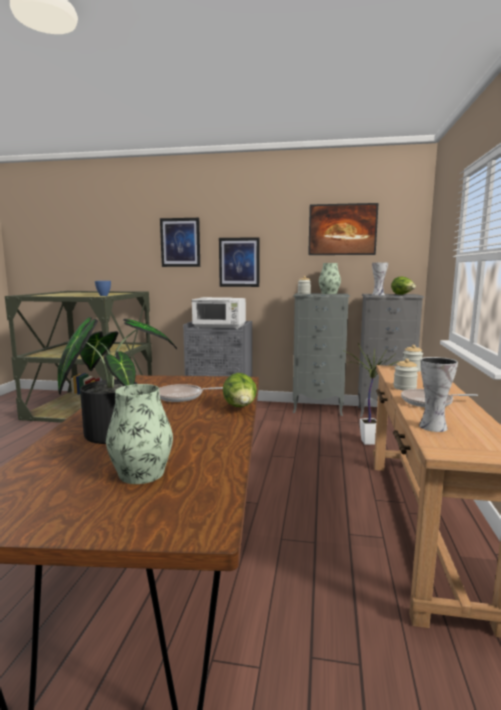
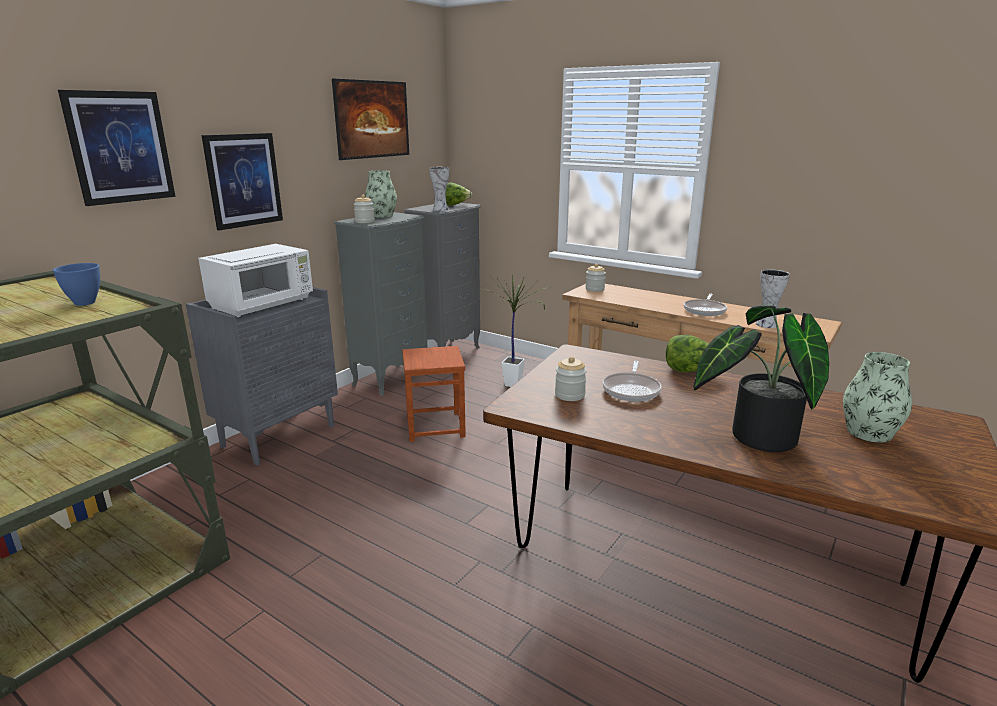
camera: 65 degrees left, 10 degrees up
jar [393,358,418,390] -> jar moved to [555,357,587,401]
none -> brown stool [402,346,466,442]

